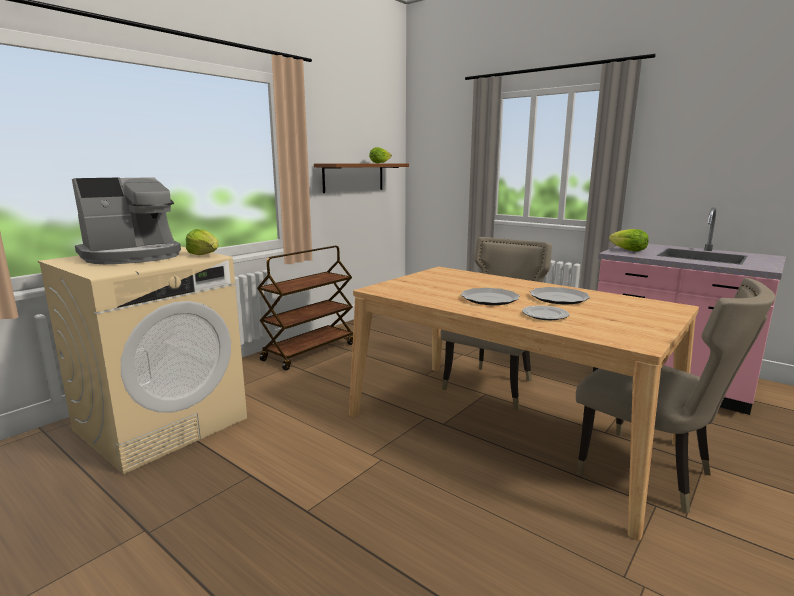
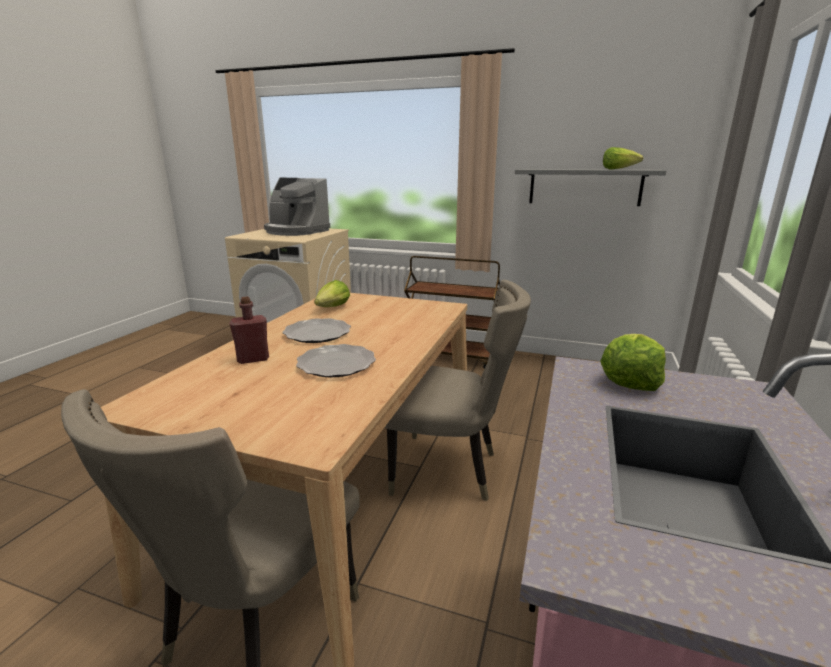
camera: 70 degrees right, 5 degrees up
lettuce [186,229,219,255] -> lettuce moved to [314,280,350,307]
brown shelf [314,164,409,193] -> grey shelf [515,169,667,206]
plate [522,305,569,320] -> red bottle [229,297,269,364]

